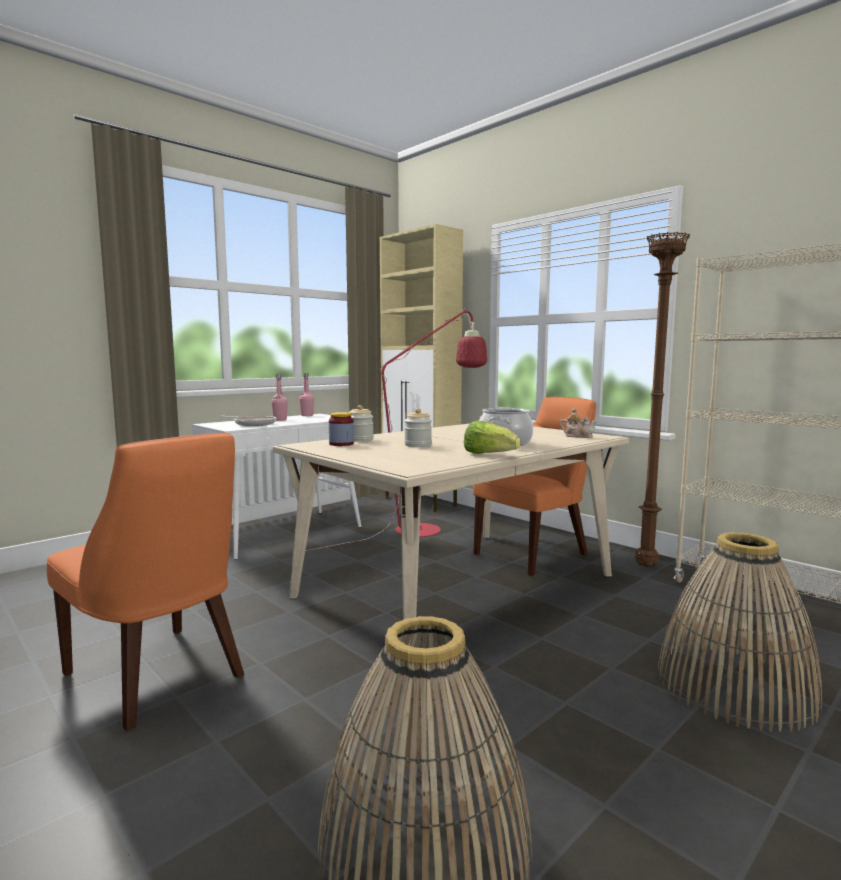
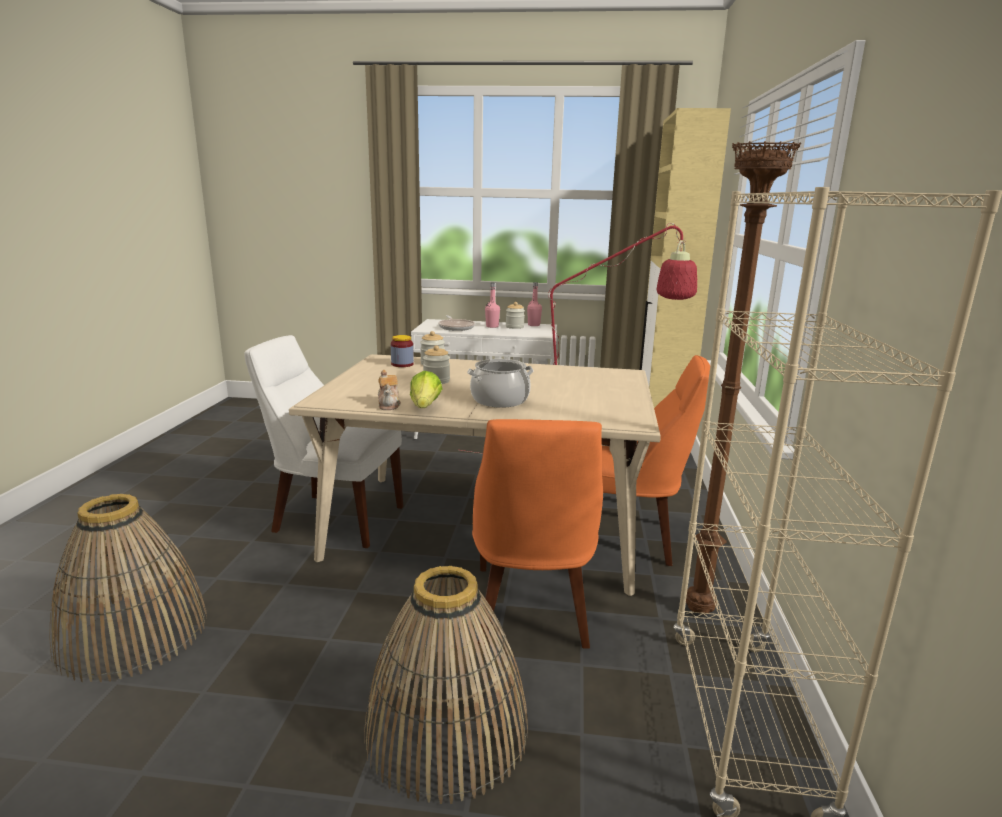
camera: 50 degrees right, 10 degrees up
orange chair [47,433,244,731] -> orange chair moved to [472,419,603,649]
teapot [560,408,597,438] -> teapot moved to [378,370,401,410]
none -> white chair [244,335,403,548]
none -> jar [506,302,525,329]

